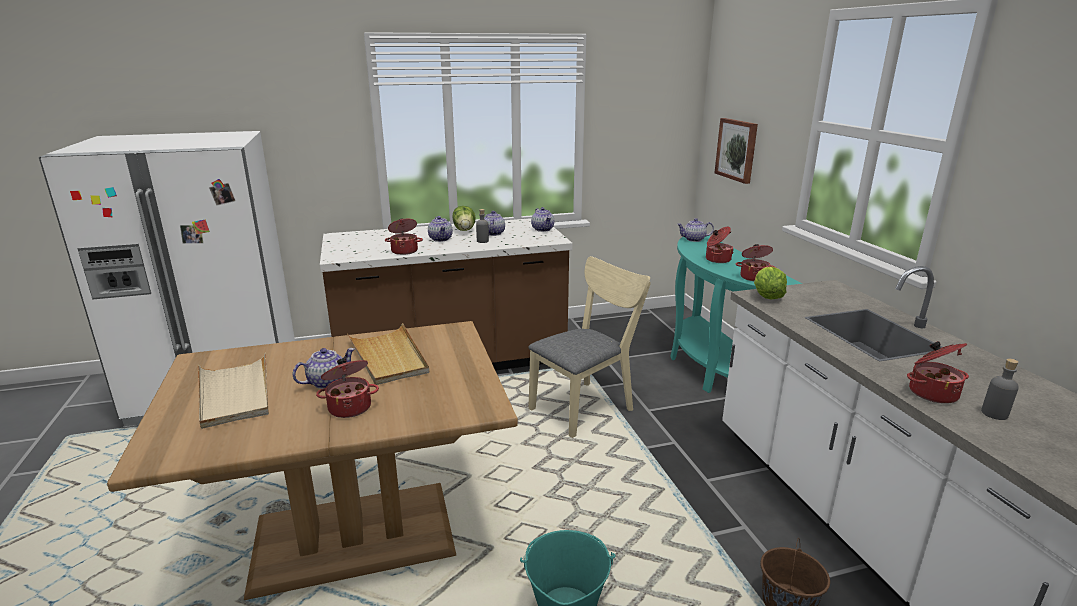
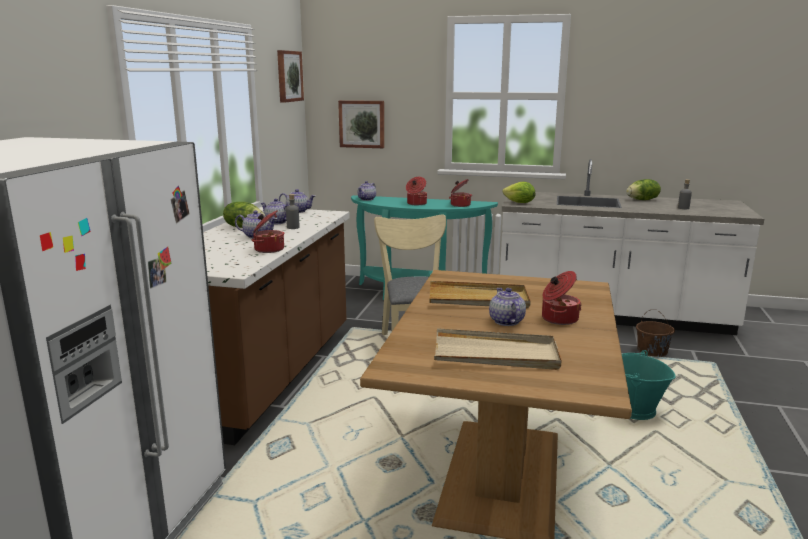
camera: 60 degrees left, 5 degrees down
cooking pot [907,341,969,404] -> none
none -> picture [277,50,304,103]
none -> lettuce [626,179,661,200]

